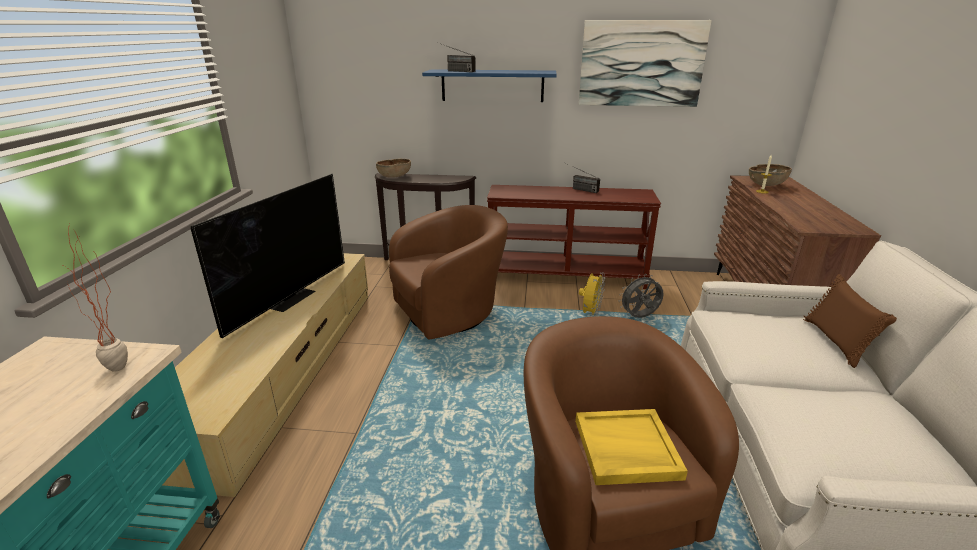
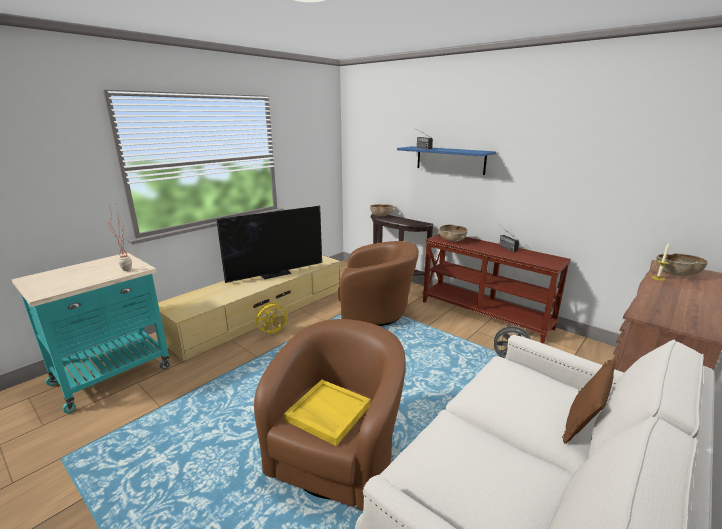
camera: 35 degrees right, 5 degrees down
picture [579,20,712,107] -> none
yellow fan [579,272,605,317] -> yellow fan moved to [255,302,291,336]
none -> brown bowl [439,225,467,242]

